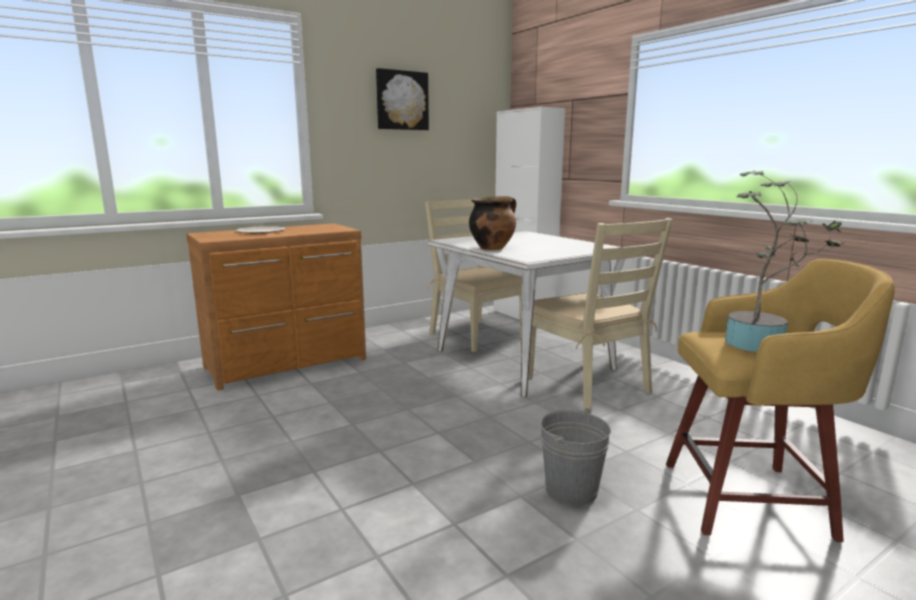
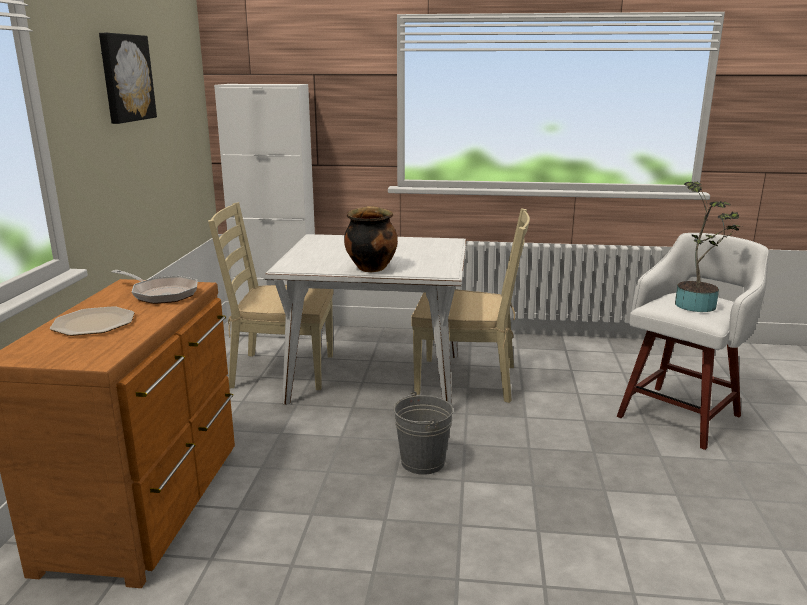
camera: 50 degrees left, 5 degrees up
grey bucket [540,408,611,506] -> grey bucket moved to [393,391,453,475]
yellow stool [666,259,895,542] -> white stool [617,233,769,450]
none -> frying pan [112,270,197,304]

